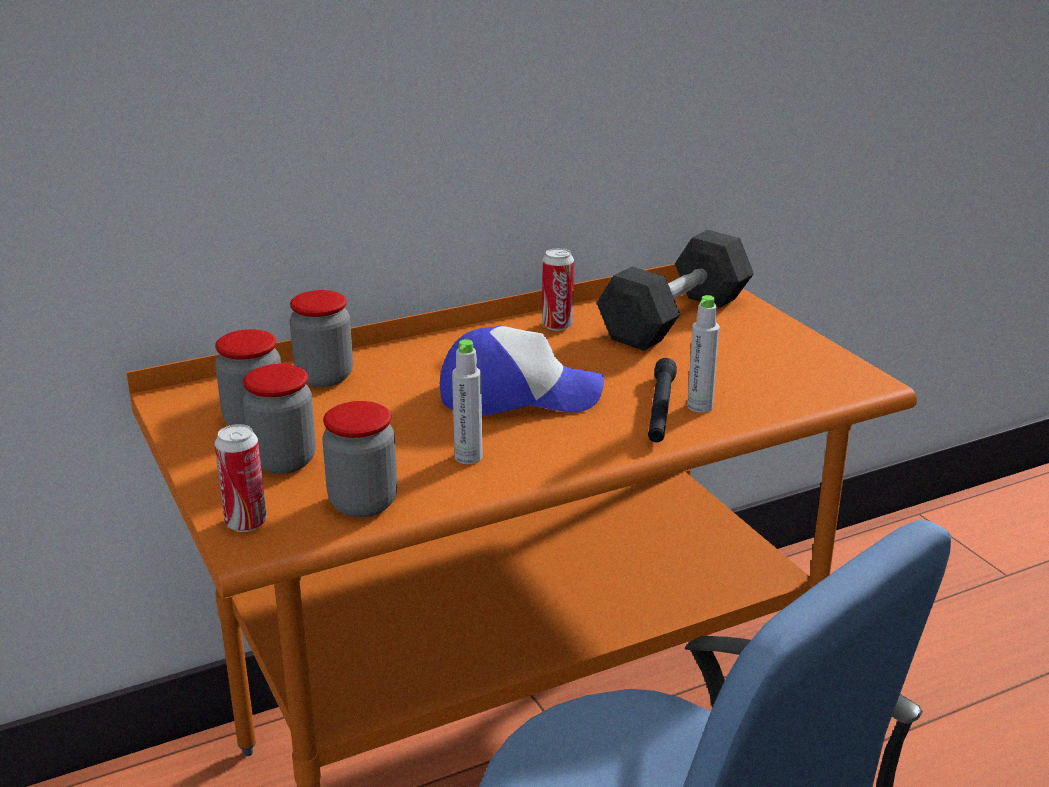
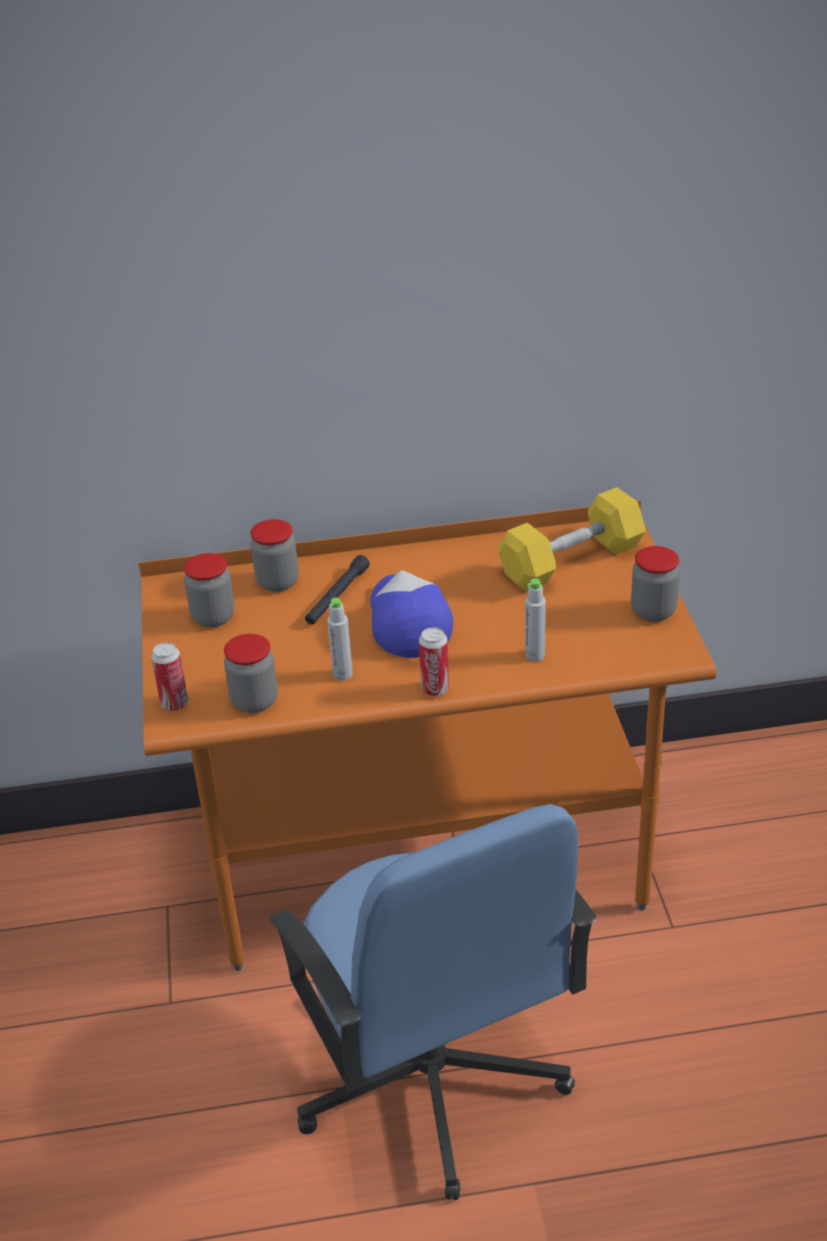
camera: 20 degrees right, 10 degrees up
jar [243,364,316,474] -> jar moved to [631,546,680,622]
cap [440,326,604,416] -> cap turned 120 degrees counterclockwise [370,570,453,658]
can [542,248,574,331] -> can moved to [419,627,449,696]
grey dumbbell [597,230,754,351] -> yellow dumbbell [498,487,646,592]
black flashlight [648,358,677,442] -> black flashlight moved to [305,555,370,625]

